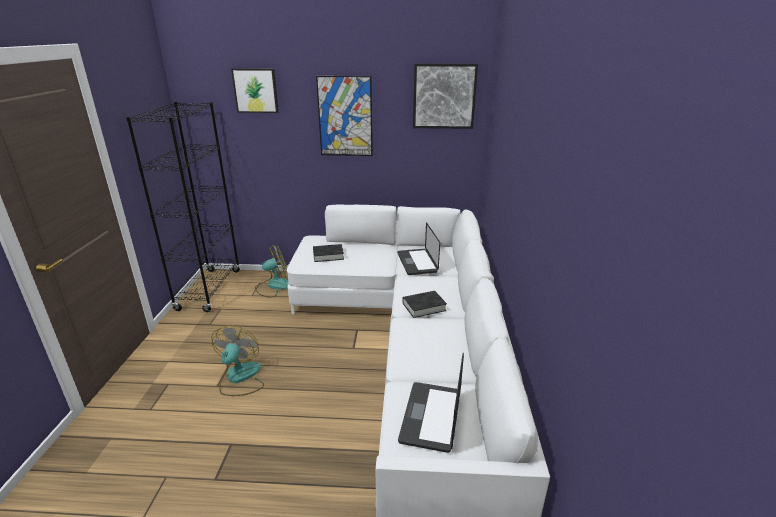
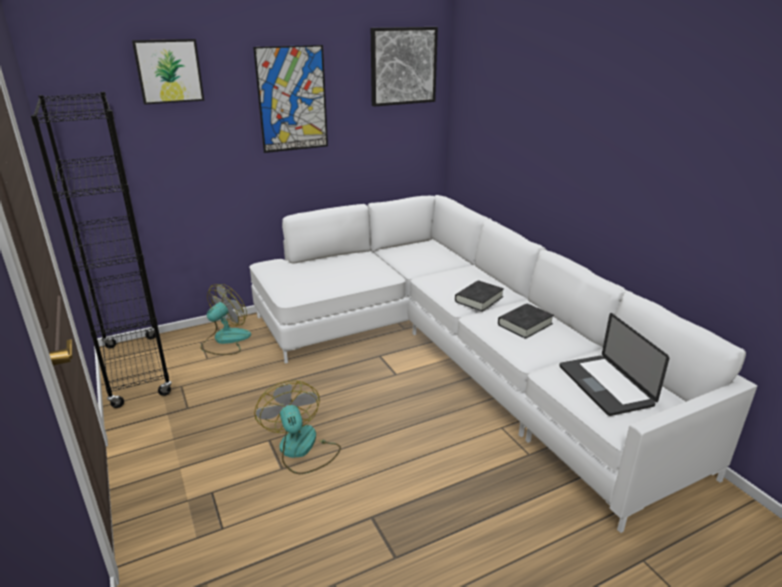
camera: 30 degrees left, 0 degrees up
black book [313,244,344,262] -> black book moved to [498,303,554,339]
laptop [397,222,440,275] -> none

